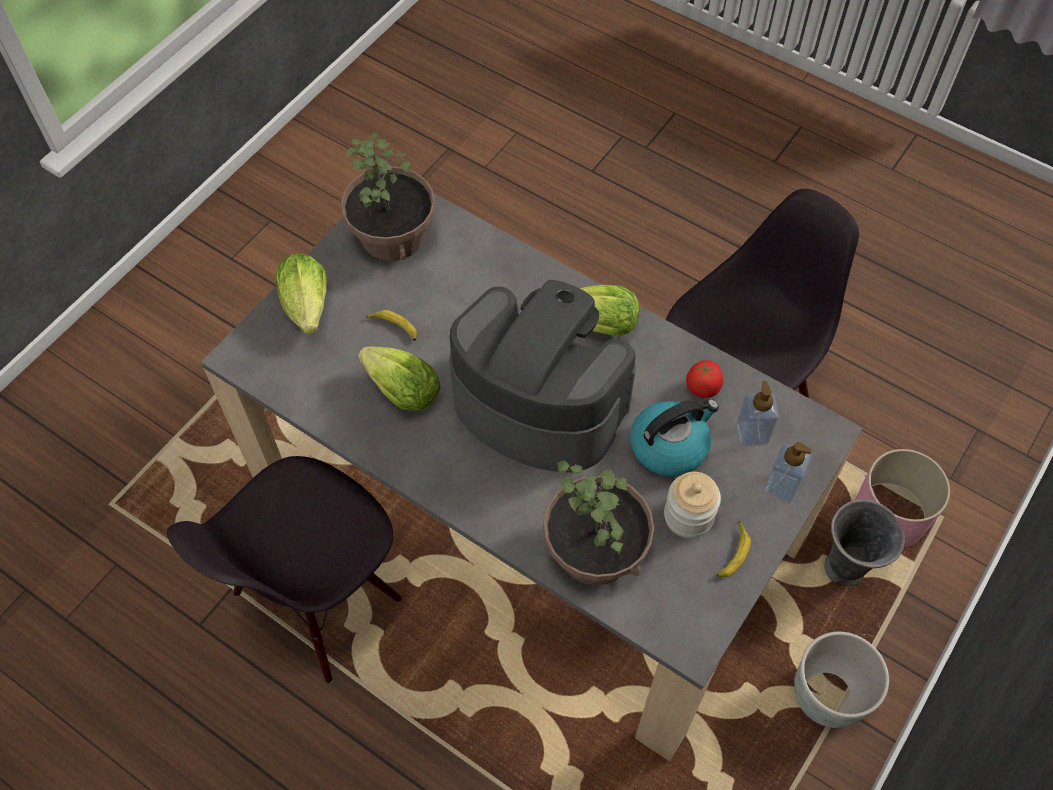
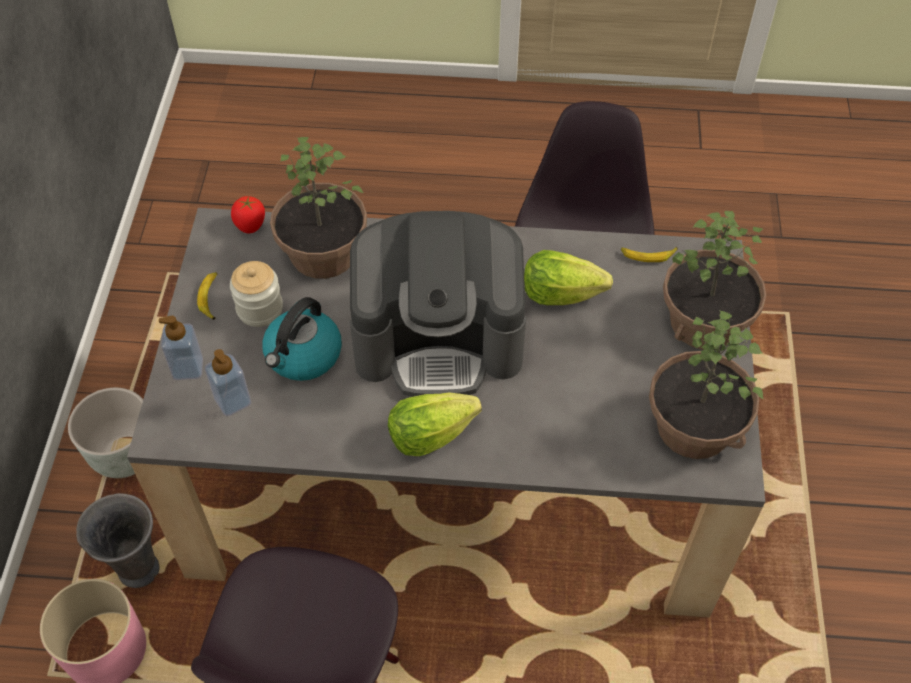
camera: 150 degrees right, 5 degrees down
lettuce [275,254,327,334] -> potted plant [663,211,766,350]
banana [367,310,417,341] -> banana moved to [621,247,678,262]
tomato [686,360,723,398] -> tomato moved to [231,196,265,233]

